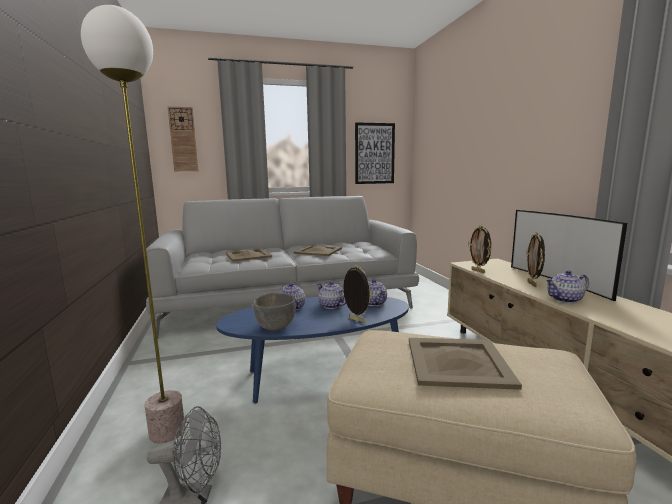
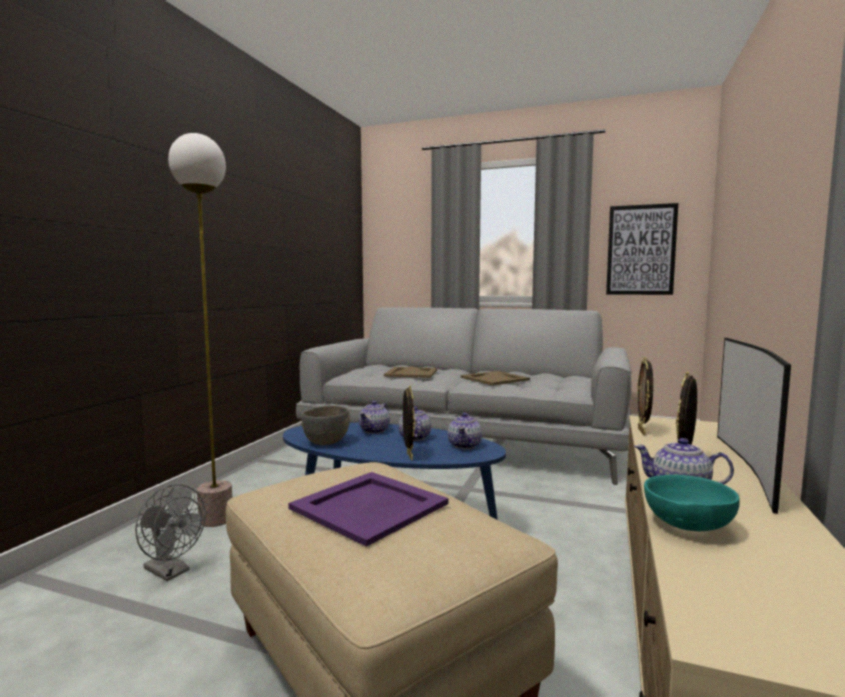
camera: 35 degrees right, 5 degrees down
wall clock [167,106,199,171] -> none
beige tray [409,338,522,390] -> purple tray [288,472,449,547]
none -> turquoise bowl [644,475,740,531]

